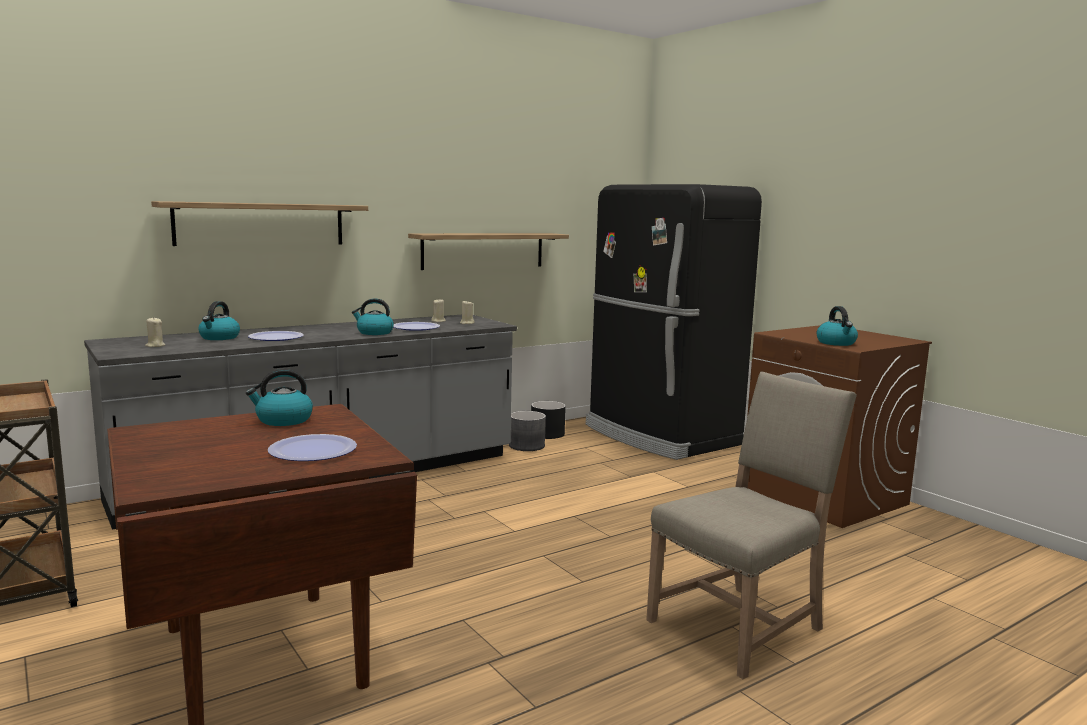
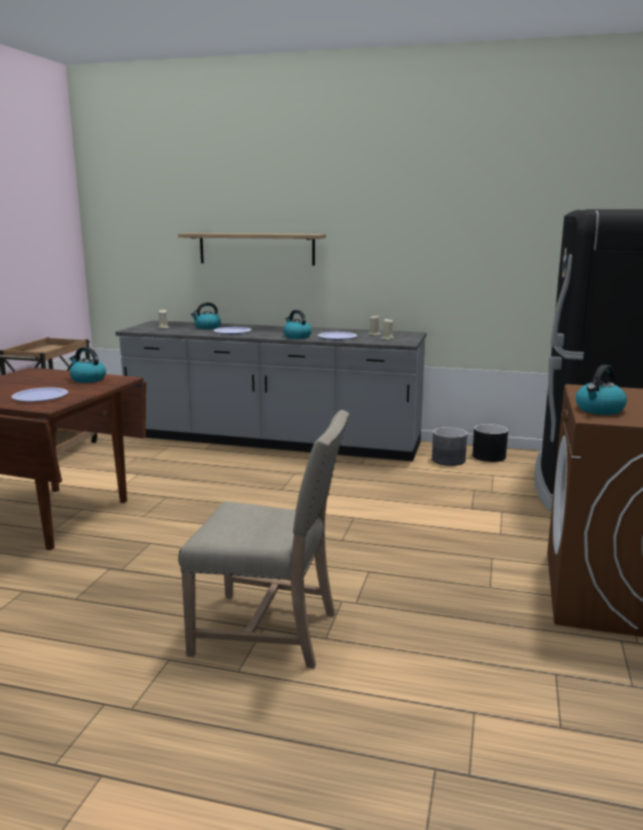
camera: 50 degrees right, 5 degrees up
shelf [408,233,569,270] -> none

